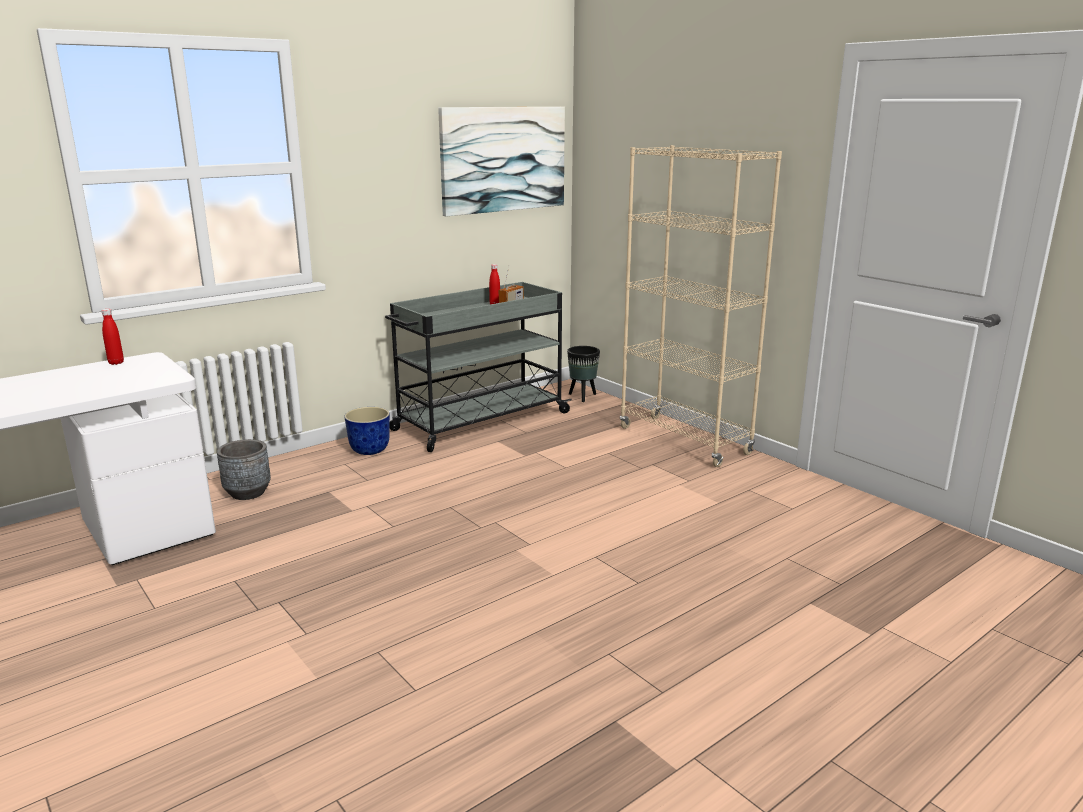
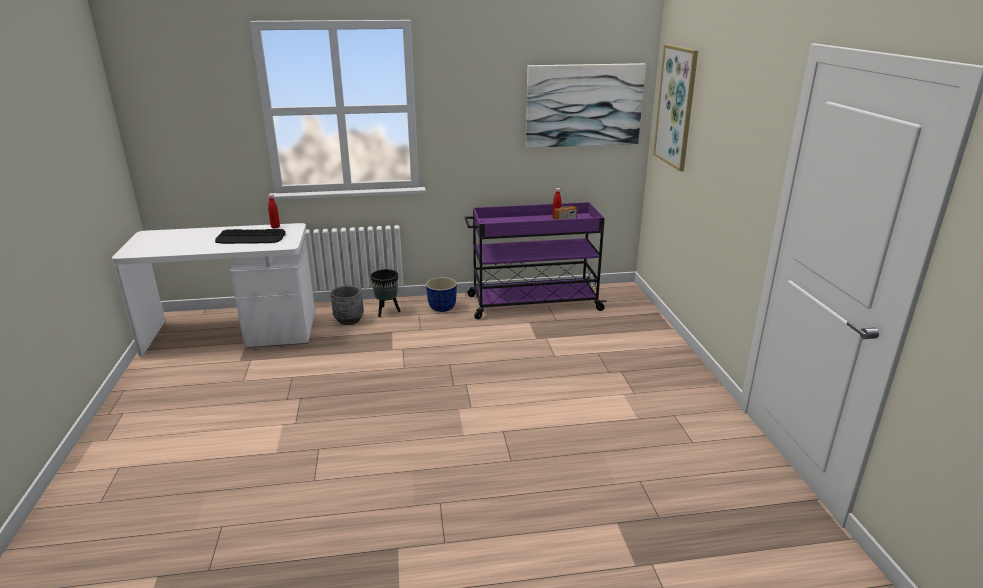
camera: 30 degrees right, 5 degrees up
grey cart [385,282,572,452] -> purple cart [464,202,606,319]
black planter [567,346,600,402] -> black planter moved to [371,269,401,317]
beige bookcase [620,145,782,467] -> none
none -> keyboard [215,229,286,244]
none -> picture [653,45,698,171]

